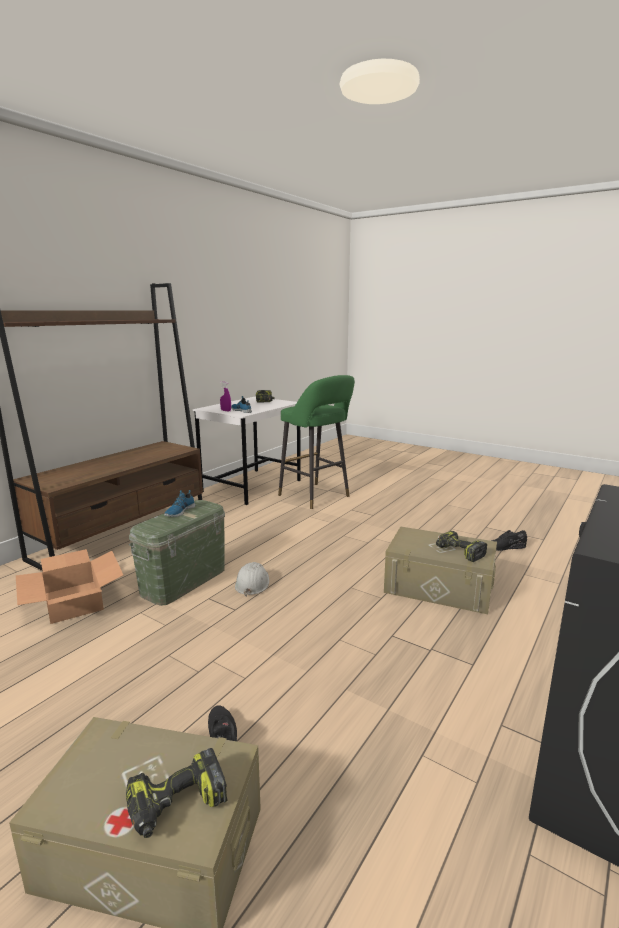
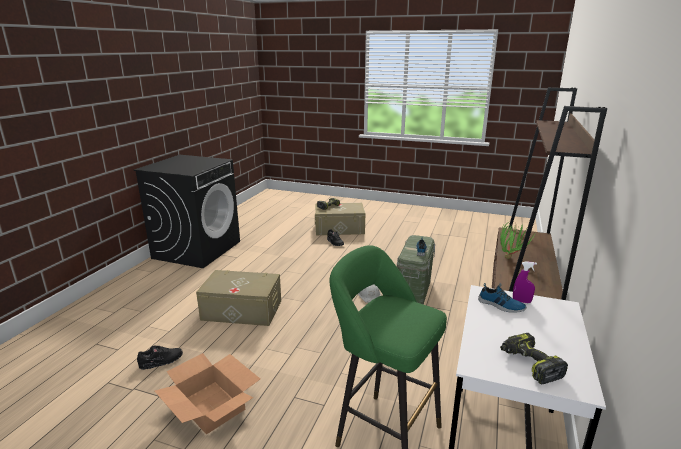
camera: 165 degrees right, 5 degrees up
cardboard box [16,549,123,624] -> cardboard box moved to [155,353,260,434]
power drill [436,531,487,562] -> none
none -> potted plant [500,222,533,259]

